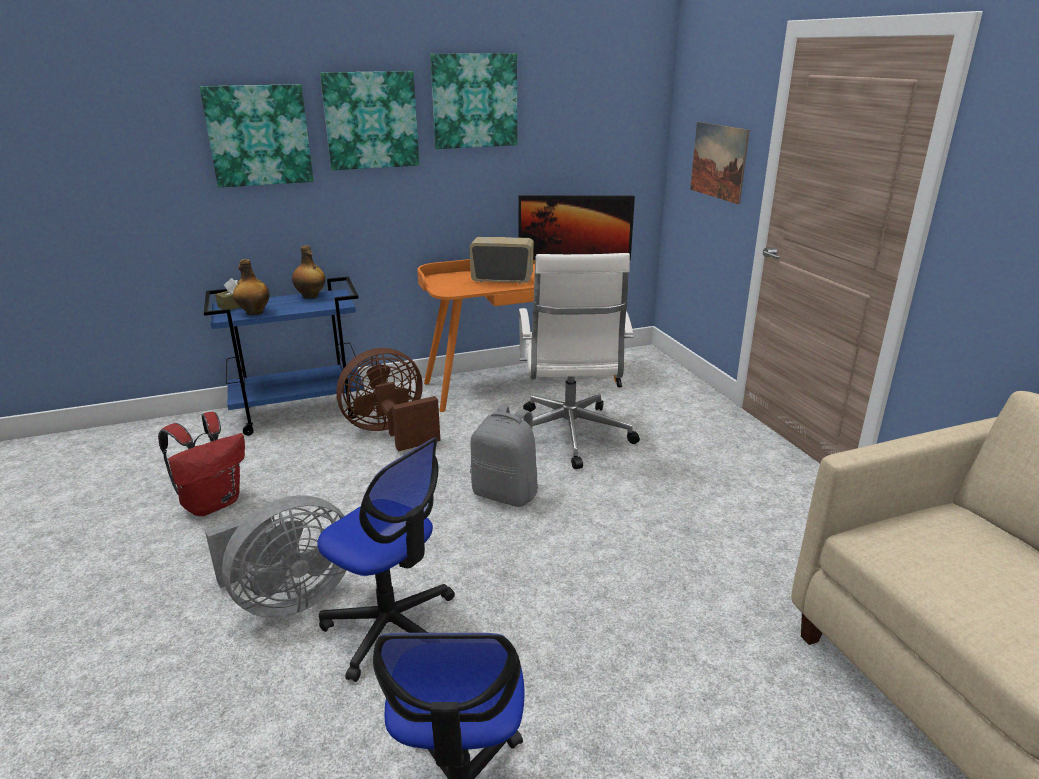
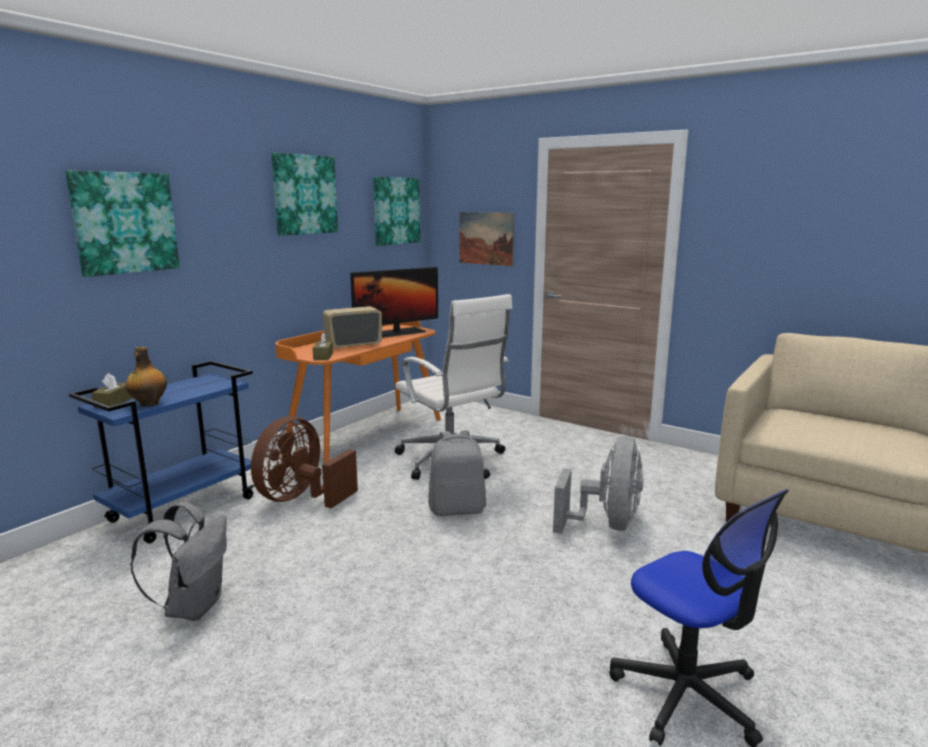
camera: 35 degrees left, 10 degrees down
red backpack [158,412,245,516] -> grey backpack [130,502,227,621]
grey fan [205,495,347,618] -> grey fan moved to [553,436,643,534]
bottle [292,245,326,299] -> none
office chair [317,437,455,682] -> none
picture [320,71,419,170] -> picture moved to [373,177,420,246]
none -> brown tissue box [312,332,333,360]

